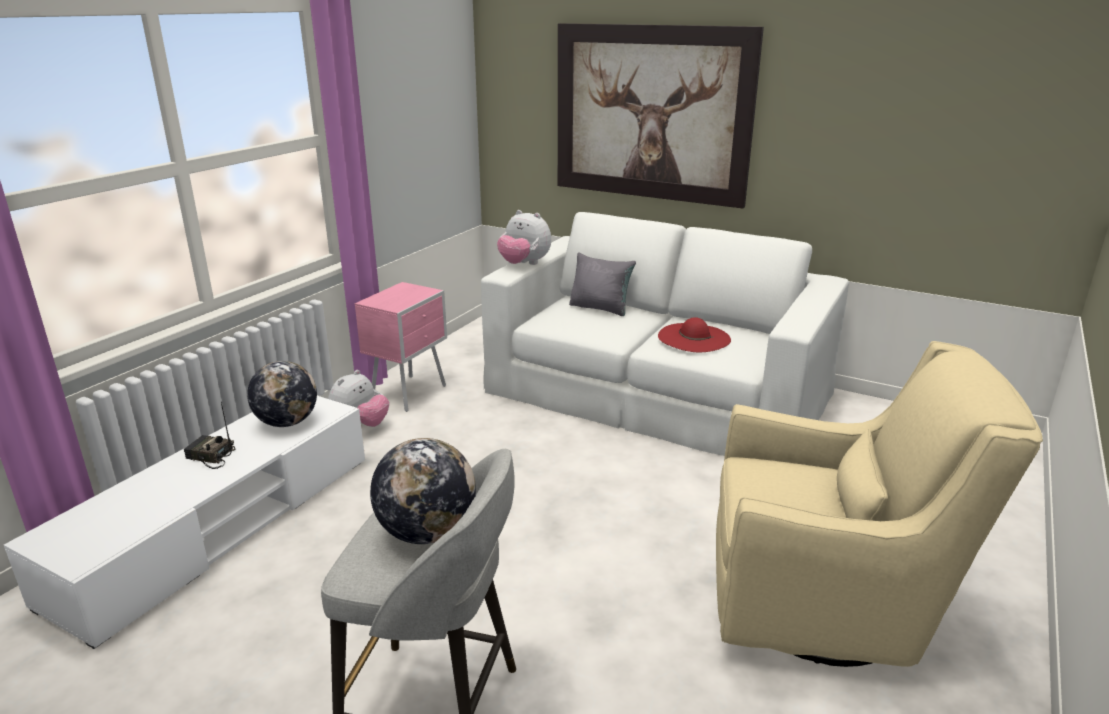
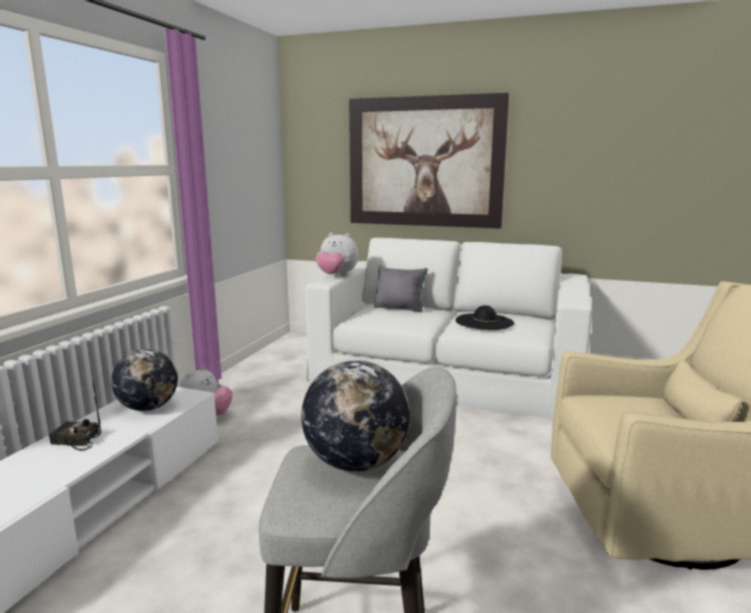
camera: 10 degrees left, 10 degrees down
pink nightstand [354,282,447,412] -> none
red hat [658,317,731,352] -> black hat [456,305,515,330]

